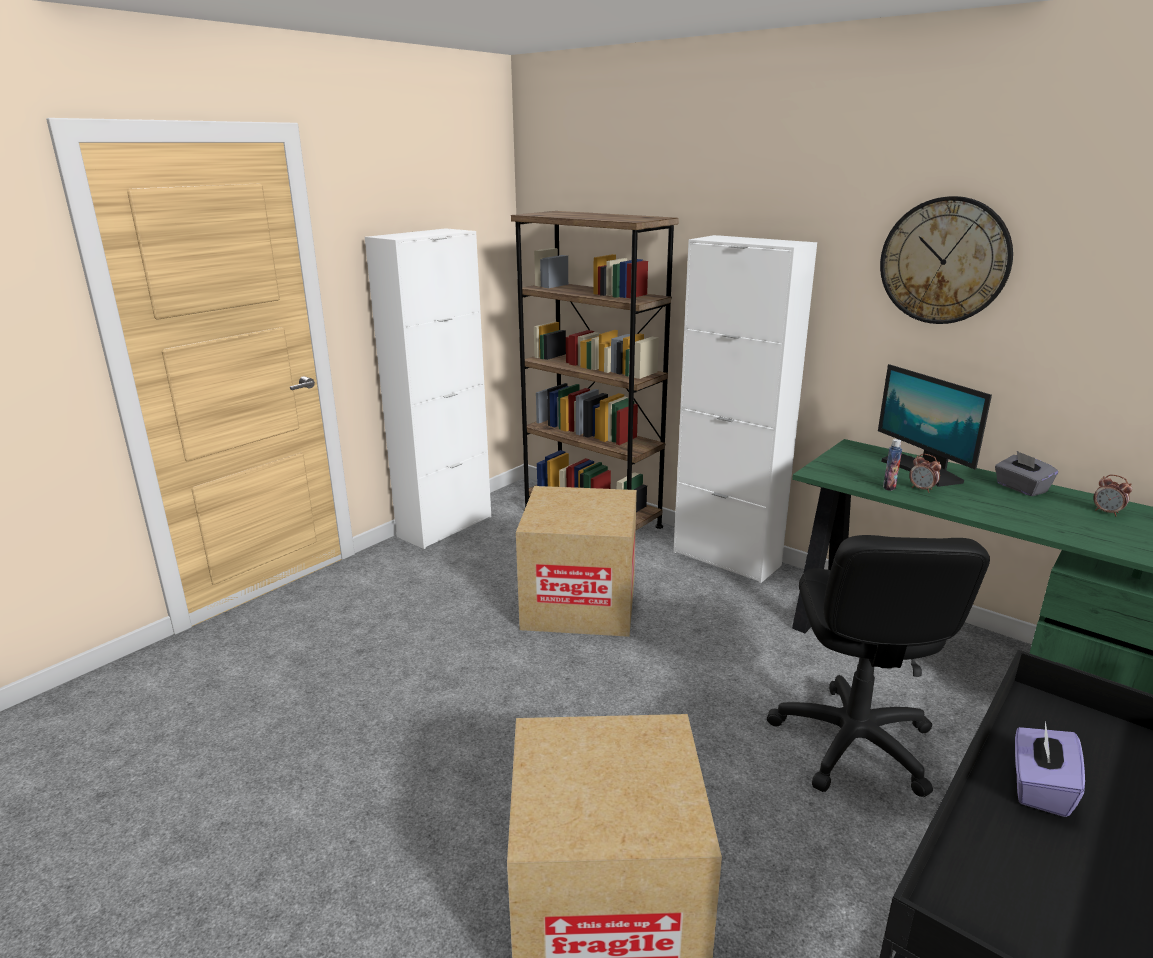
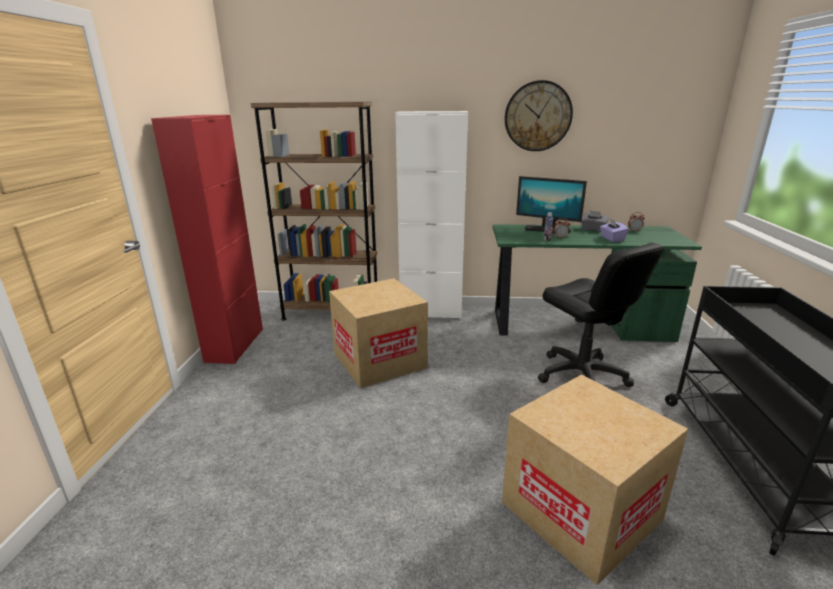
camera: 35 degrees left, 0 degrees up
white cabinet [365,228,491,549] -> red cabinet [151,115,263,364]
purple tissue box [1015,721,1085,817] -> purple tissue box moved to [600,218,629,242]

